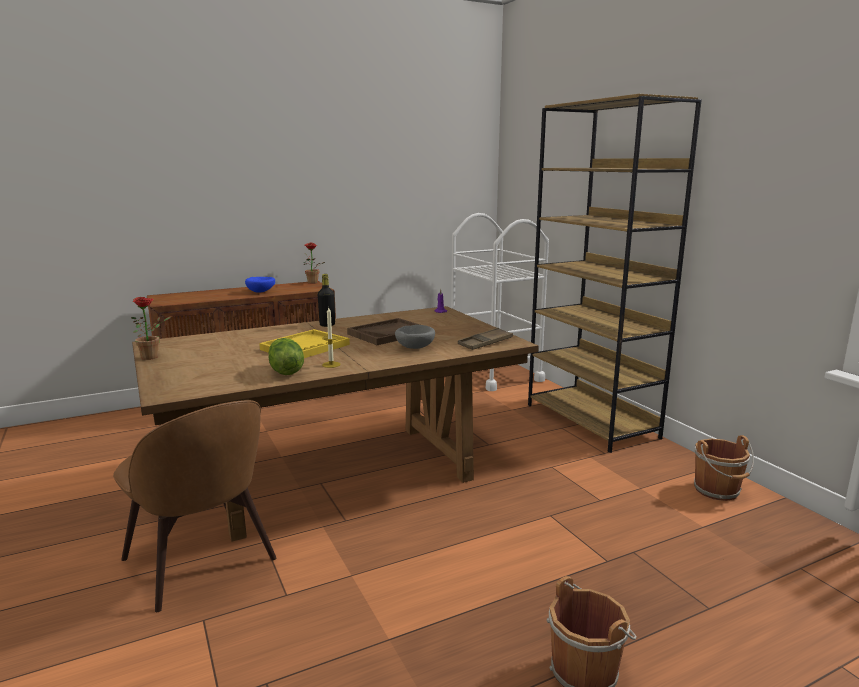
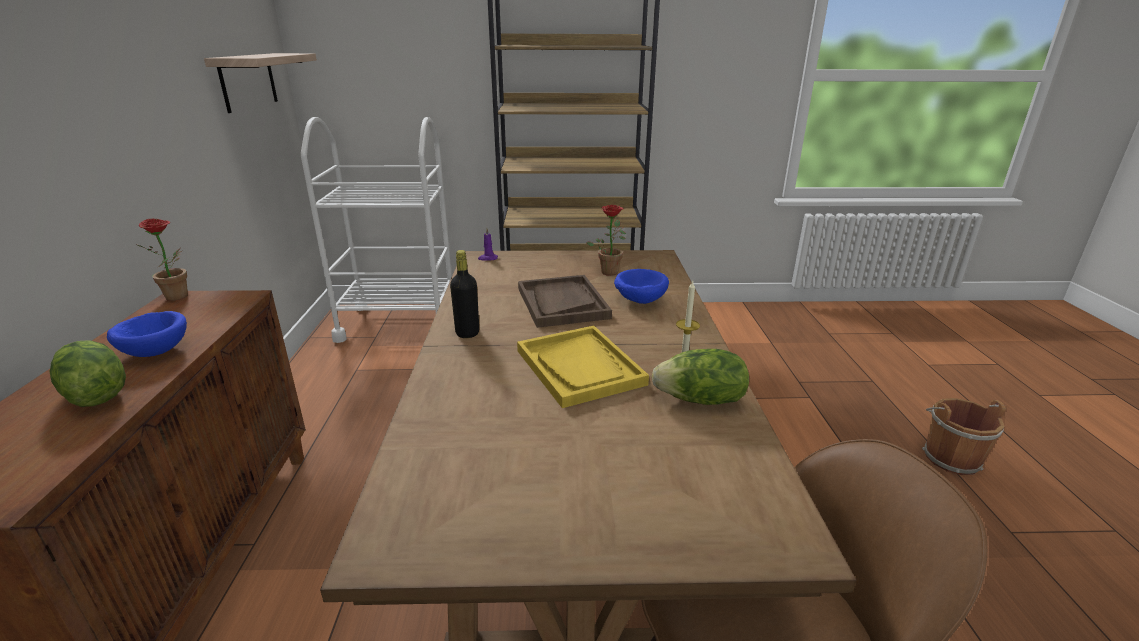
camera: 65 degrees left, 10 degrees up
potted plant [131,297,172,360] -> potted plant moved to [587,205,626,276]
grey bowl [395,325,435,349] -> blue bowl [614,269,669,304]
brown tray [458,328,513,350] -> none
brown bucket [694,435,754,501] -> none
none -> lettuce [49,340,126,407]
none -> shelf [204,53,317,113]

